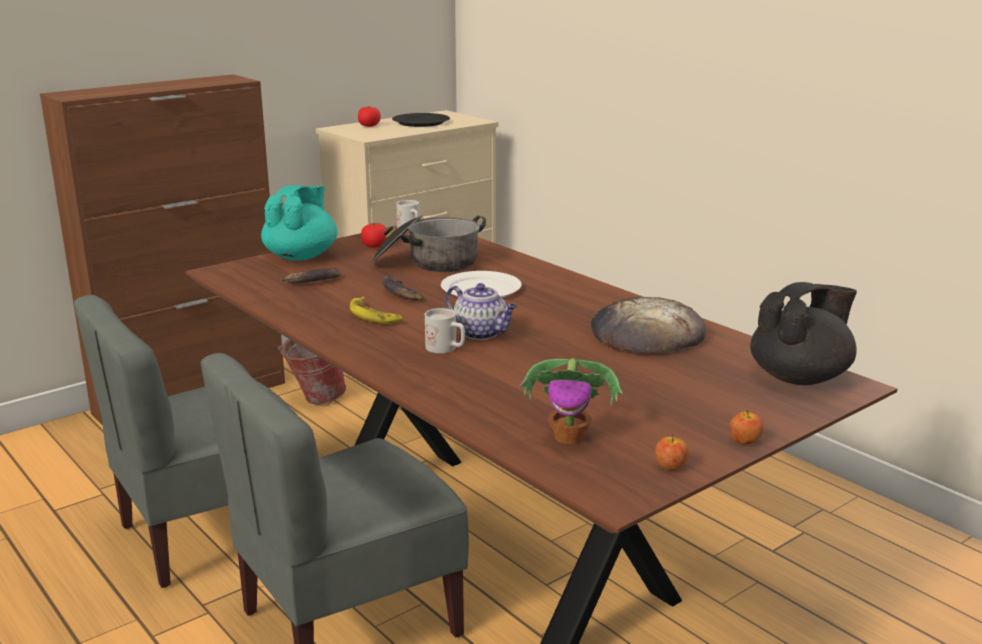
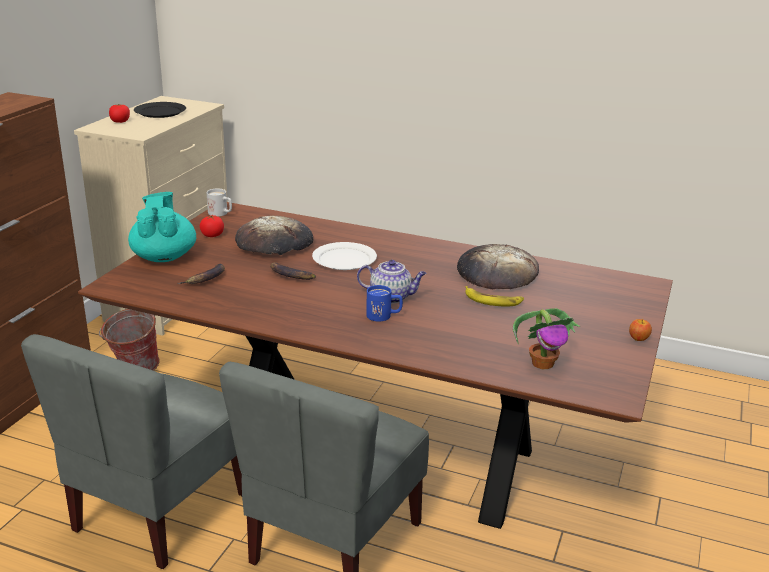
camera: 30 degrees left, 5 degrees up
banana [350,297,403,324] -> banana moved to [465,286,524,307]
cooking pot [371,215,486,272] -> bread [235,216,313,255]
white mug [425,308,465,354] -> blue mug [366,285,403,322]
apple [655,433,689,471] -> none
black teapot [750,282,857,385] -> none

